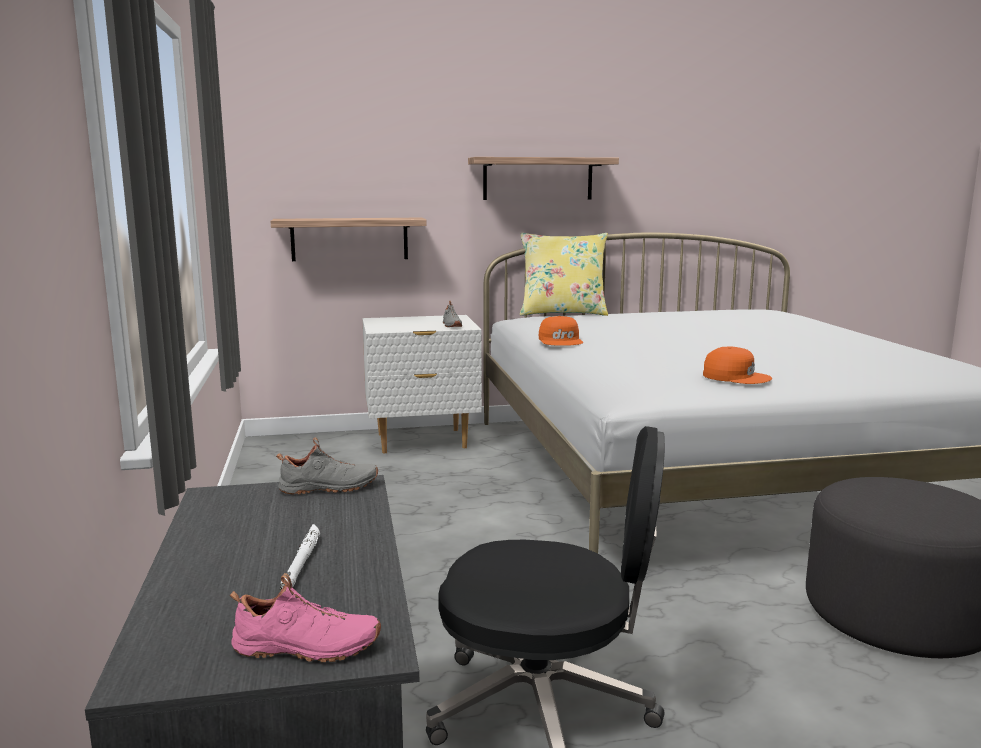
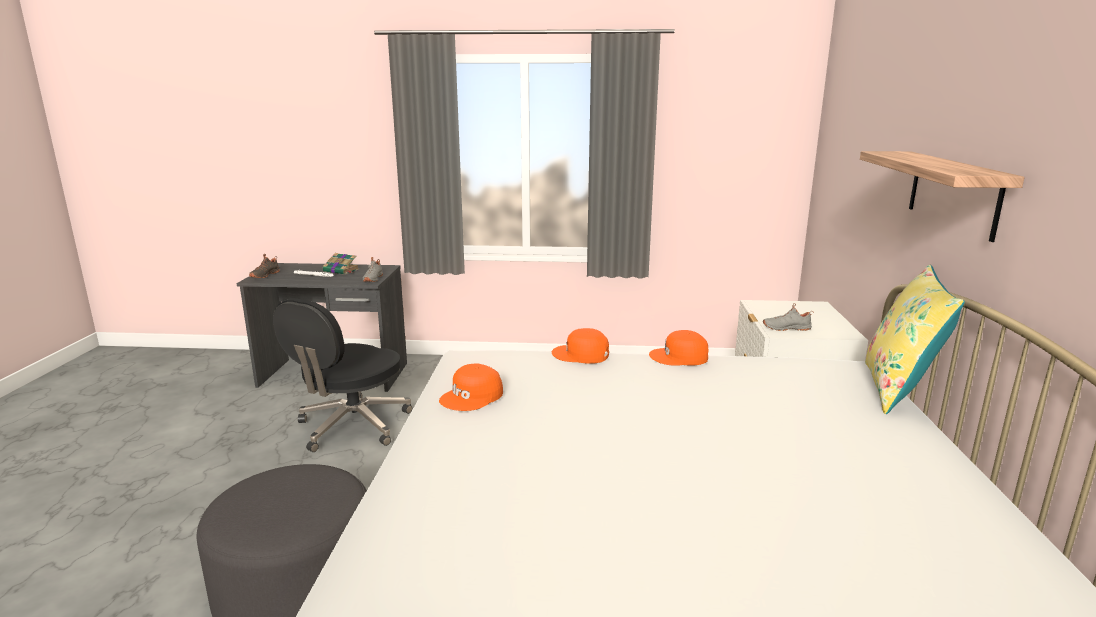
camera: 105 degrees right, 5 degrees up
pink shoe [230,573,381,662] -> black shoe [249,254,280,278]
shelf [271,218,427,261] -> none
none -> book [322,253,359,275]
none -> orange cap [552,328,609,364]

